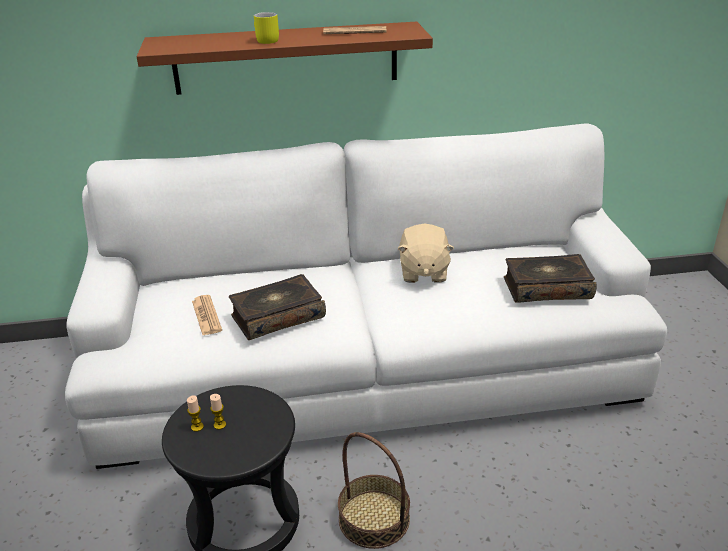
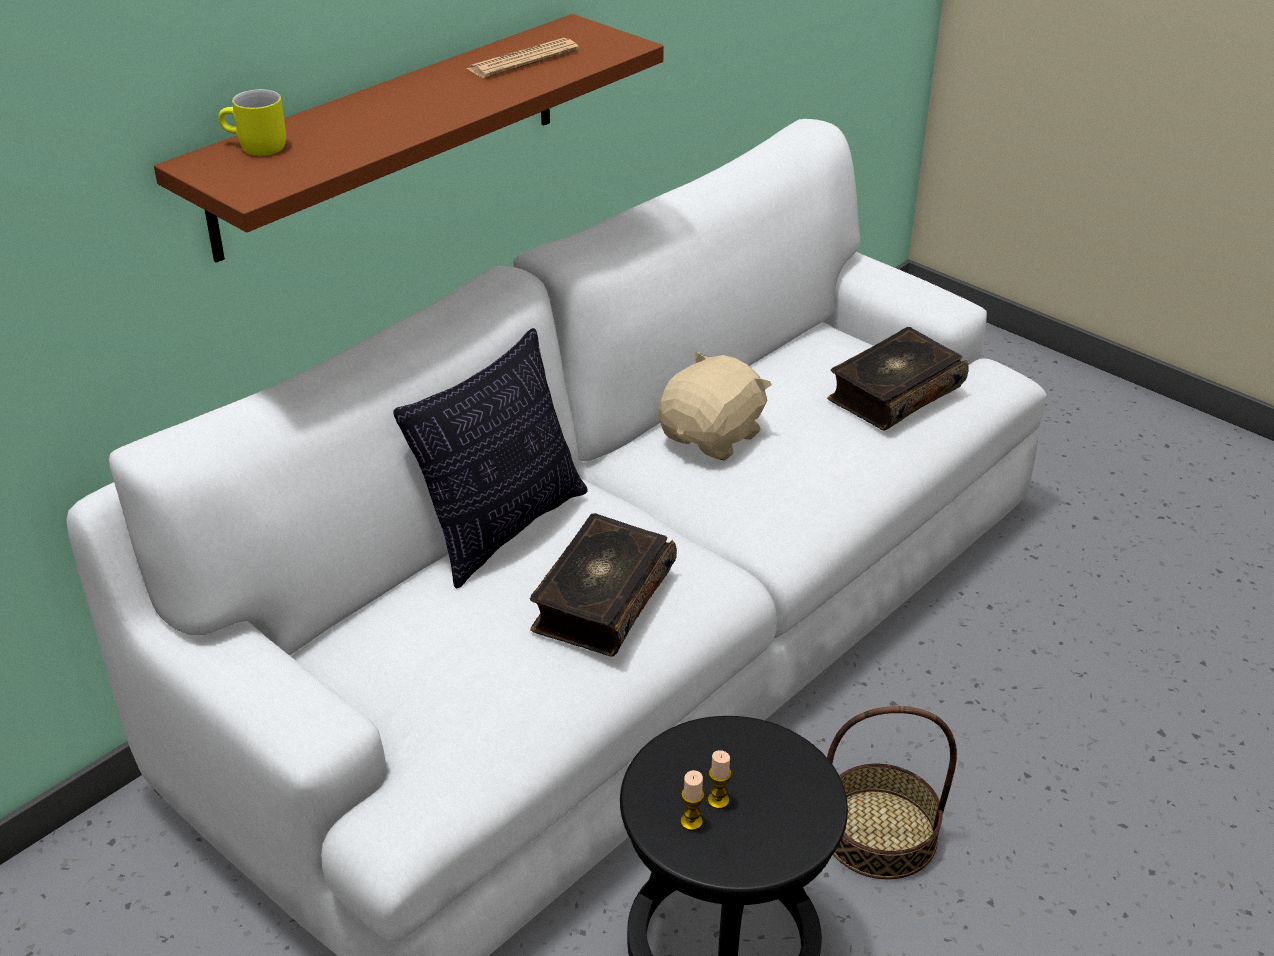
camera: 40 degrees left, 5 degrees up
newspaper [192,295,222,335] -> none
yellow mug [254,12,279,44] -> yellow mug moved to [218,89,286,156]
beige plush toy [397,223,454,283] -> beige plush toy turned 105 degrees counterclockwise [658,351,772,461]
none -> pillow [393,328,587,588]

